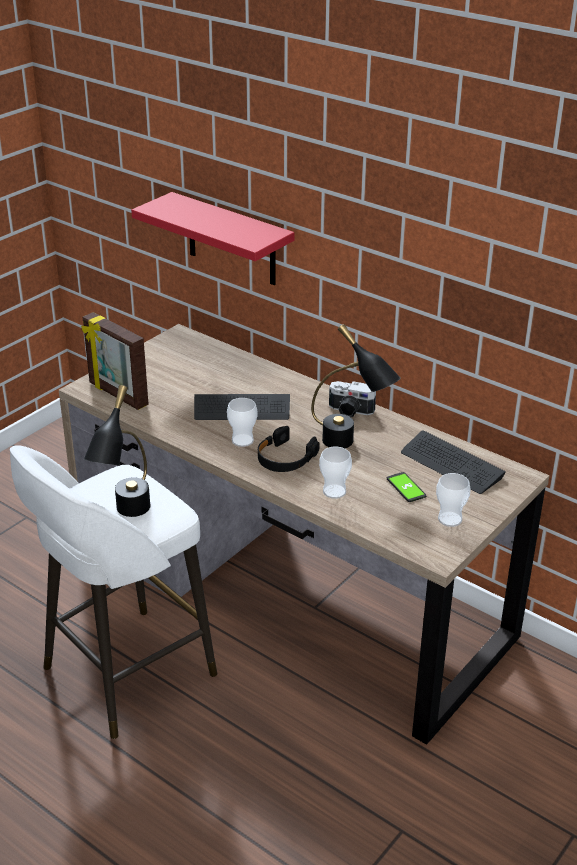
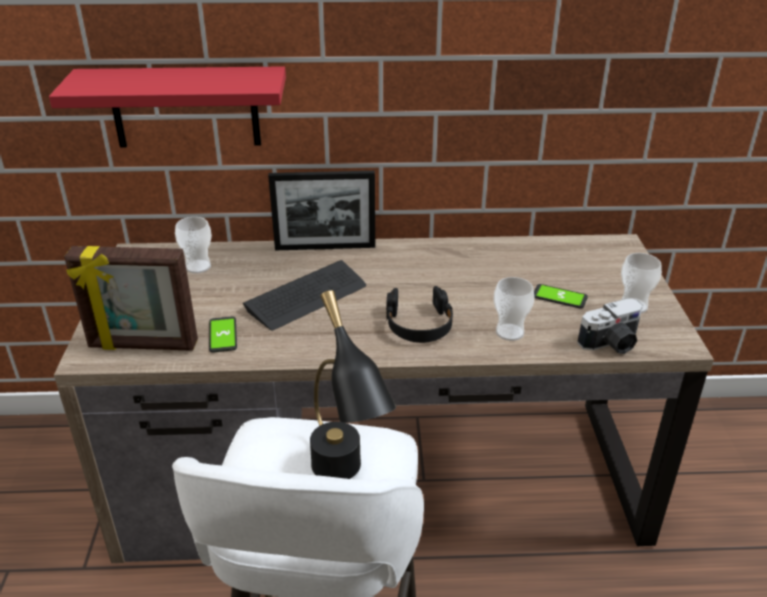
camera: 40 degrees left, 0 degrees up
cup [227,398,258,447] -> cup moved to [175,217,212,273]
black table lamp [311,324,401,448] -> none
camera [329,381,376,417] -> camera moved to [577,298,643,354]
keyboard [401,430,506,494] -> none
none -> phone [209,316,237,353]
none -> picture frame [268,171,375,250]

